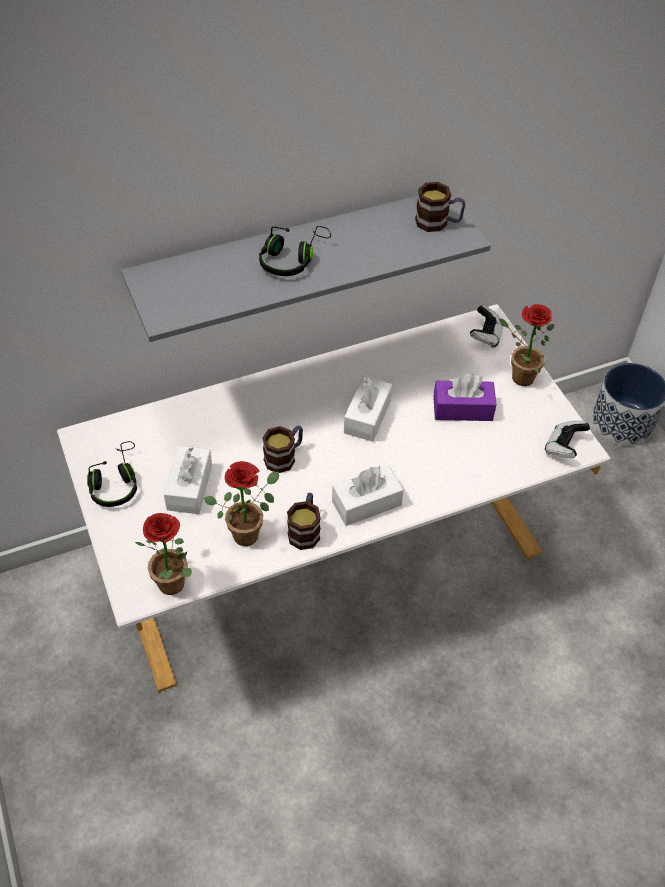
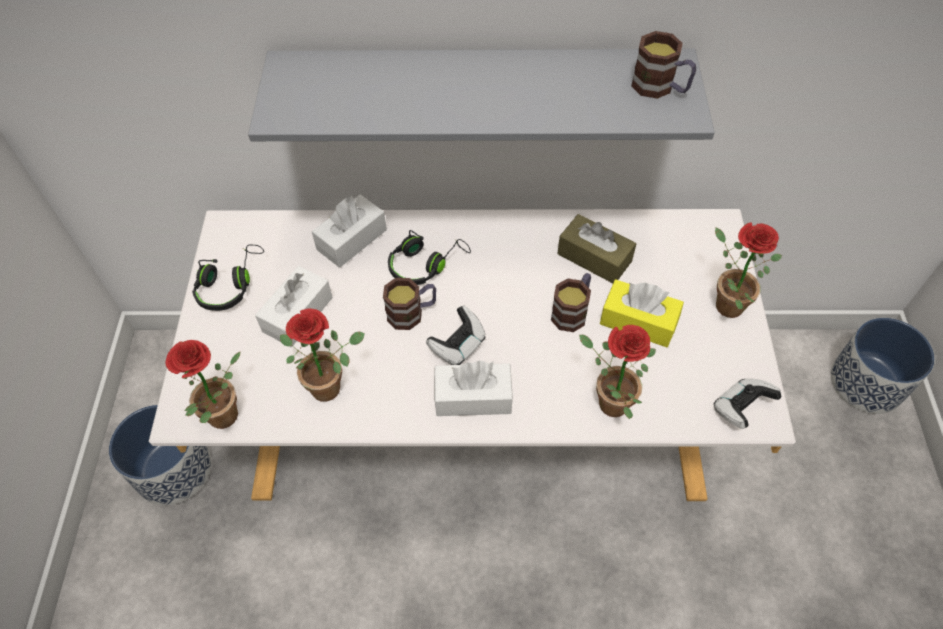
camera: 25 degrees right, 5 degrees up
black headphones [259,226,331,276] -> black headphones moved to [388,230,471,285]
mug [287,493,321,550] -> mug moved to [551,273,591,332]
white tissue box [344,376,392,442] -> white tissue box moved to [312,195,387,268]
purple tissue box [433,374,496,421] -> yellow tissue box [600,279,684,347]
game controller [470,305,503,348] -> game controller moved to [426,306,486,365]
none -> planter [109,405,212,505]
none -> brown tissue box [557,214,636,283]
none -> potted plant [579,325,656,419]

